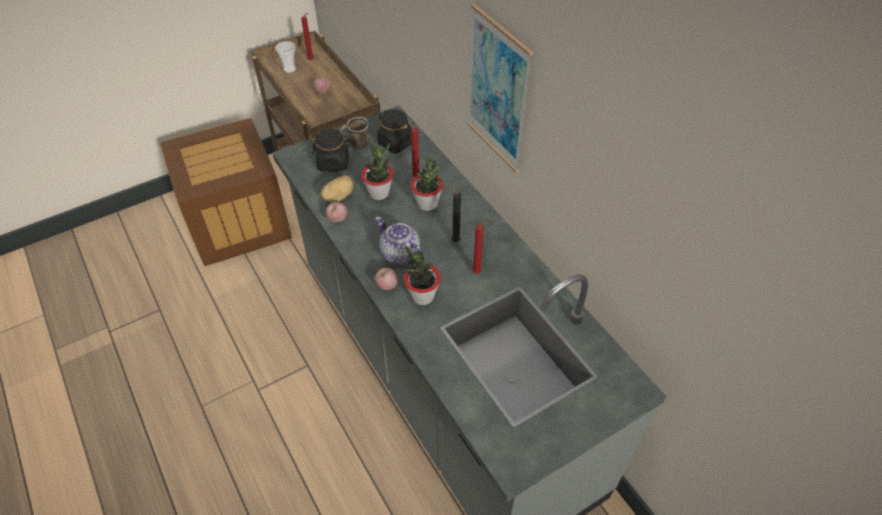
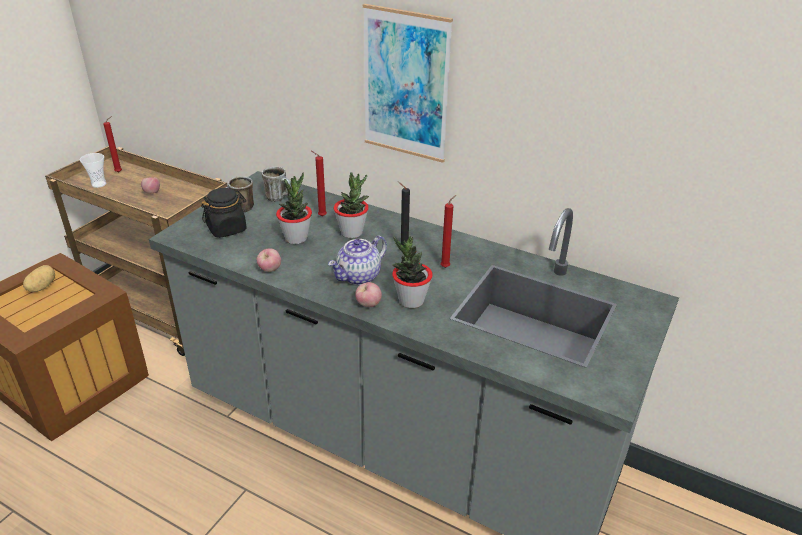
camera: 30 degrees left, 15 degrees down
potato [321,175,354,202] -> potato moved to [23,265,55,292]
teapot [375,217,425,264] -> teapot turned 60 degrees counterclockwise [328,235,387,285]
black jar [377,109,412,154] -> mug [262,167,292,202]

